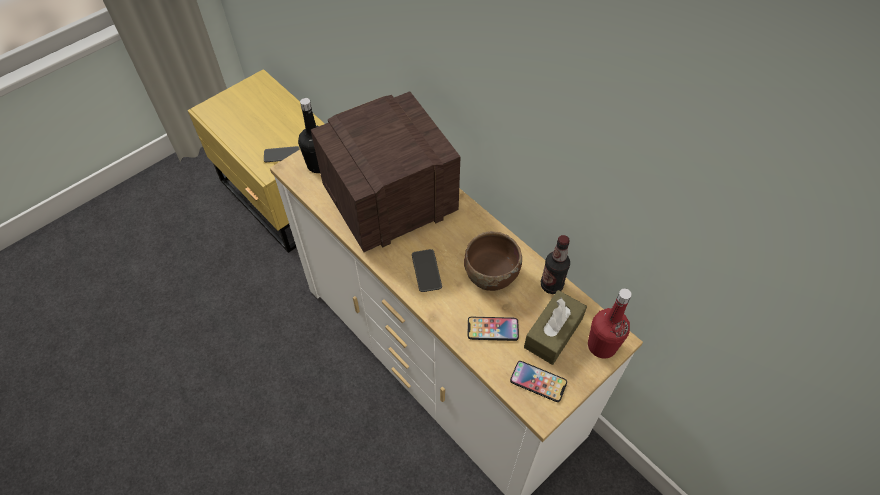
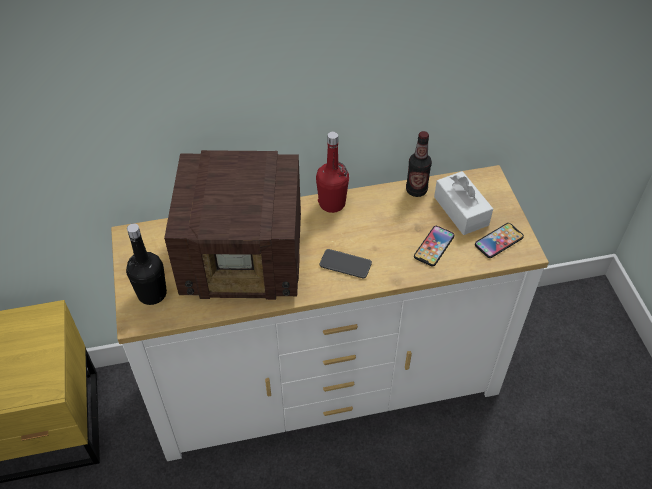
camera: 60 degrees left, 5 degrees down
phone [264,146,300,162] -> none
radio [311,91,460,252] -> radio turned 90 degrees counterclockwise [164,150,301,300]
brown bowl [464,231,522,291] -> none
brown tissue box [524,290,587,365] -> white tissue box [434,171,493,235]
red bottle [588,289,632,359] -> red bottle moved to [316,132,349,213]

